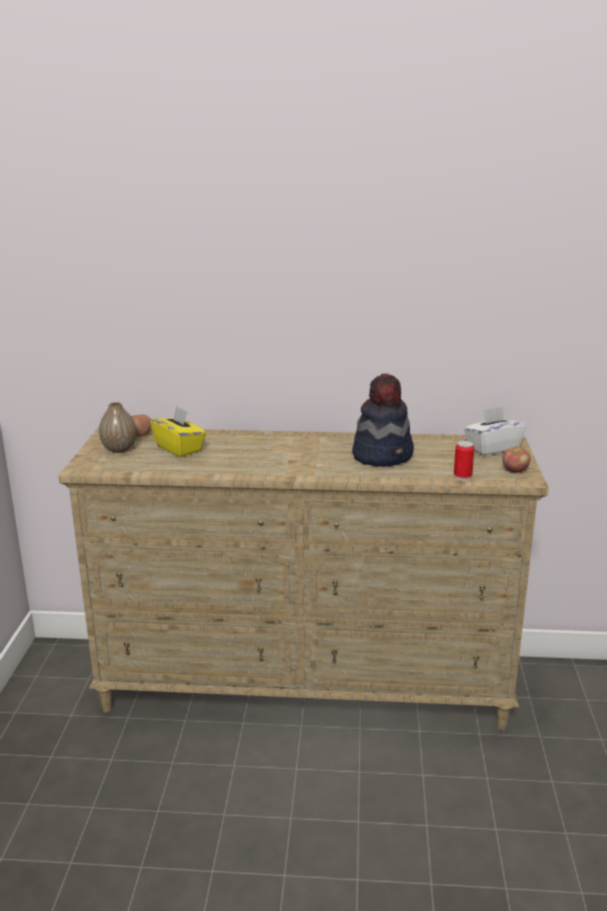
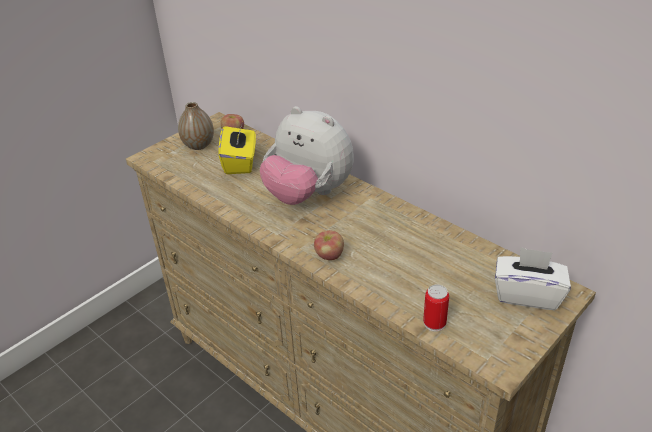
camera: 40 degrees right, 15 degrees up
hat [352,373,414,467] -> none
apple [502,447,531,473] -> apple moved to [314,230,344,260]
none -> plush toy [260,106,354,205]

